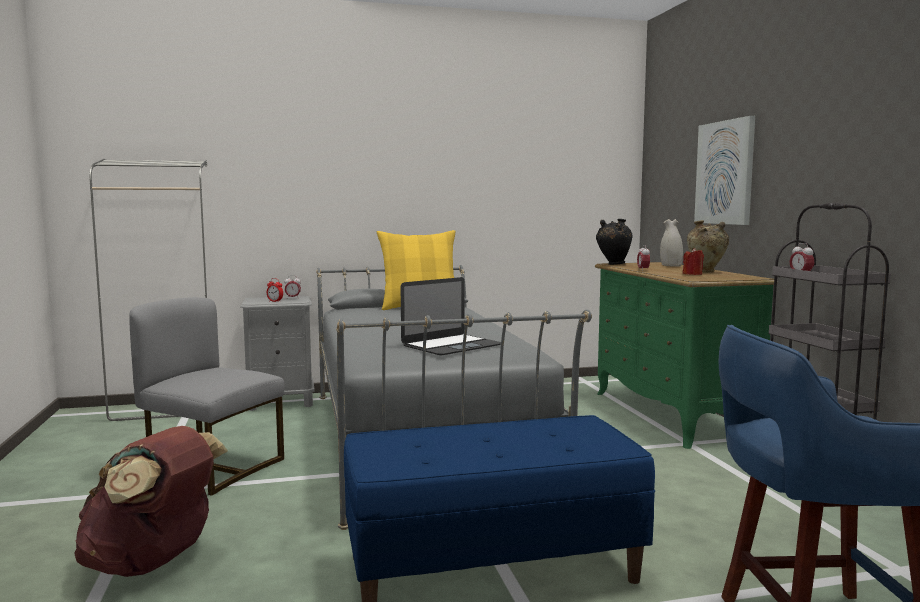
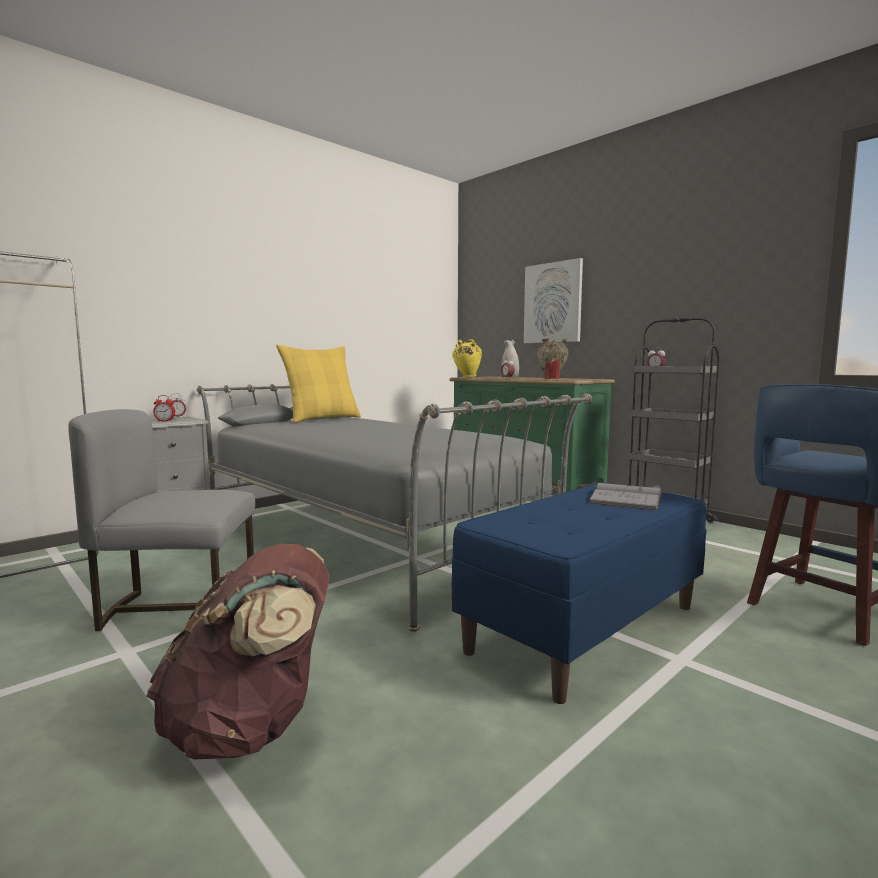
camera: 30 degrees left, 0 degrees up
laptop [401,277,501,355] -> none
black vase [596,219,632,265] -> yellow vase [452,339,482,378]
none -> grey book [588,483,662,510]

